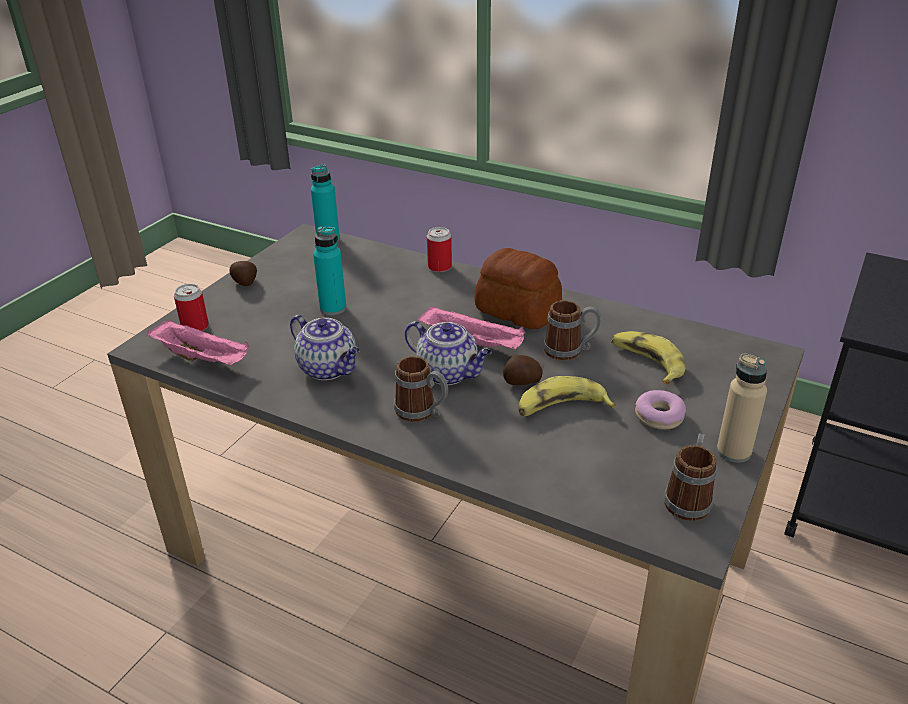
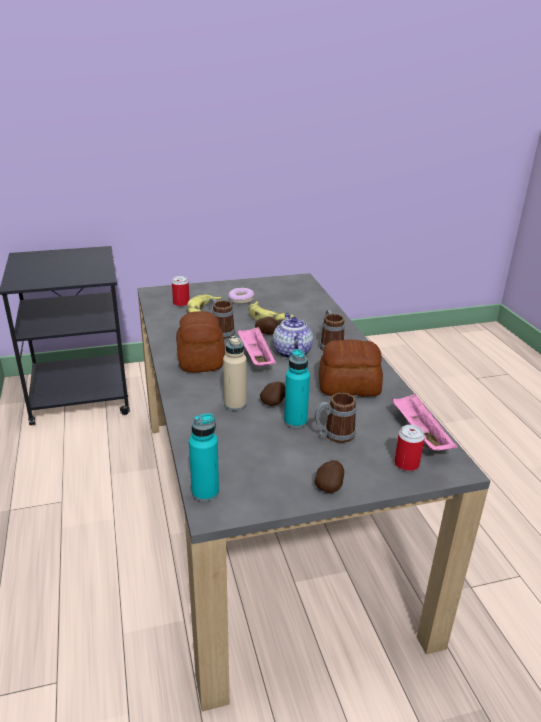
camera: 135 degrees left, 5 degrees down
teapot [290,315,360,380] -> bread [319,339,383,397]
can [427,227,452,272] -> can moved to [172,276,190,307]
mug [664,433,717,521] -> mug moved to [315,393,356,443]
beige bottle [717,354,767,463] -> beige bottle moved to [223,336,247,411]
none -> potato [260,382,285,406]

